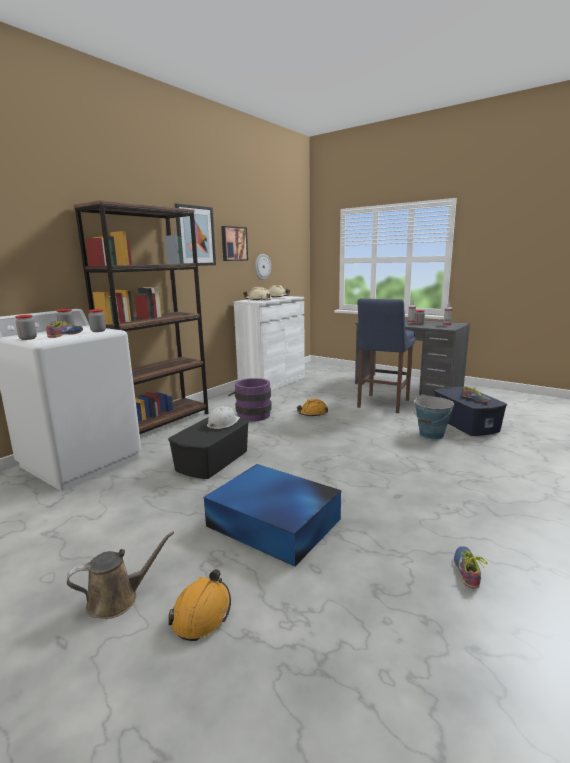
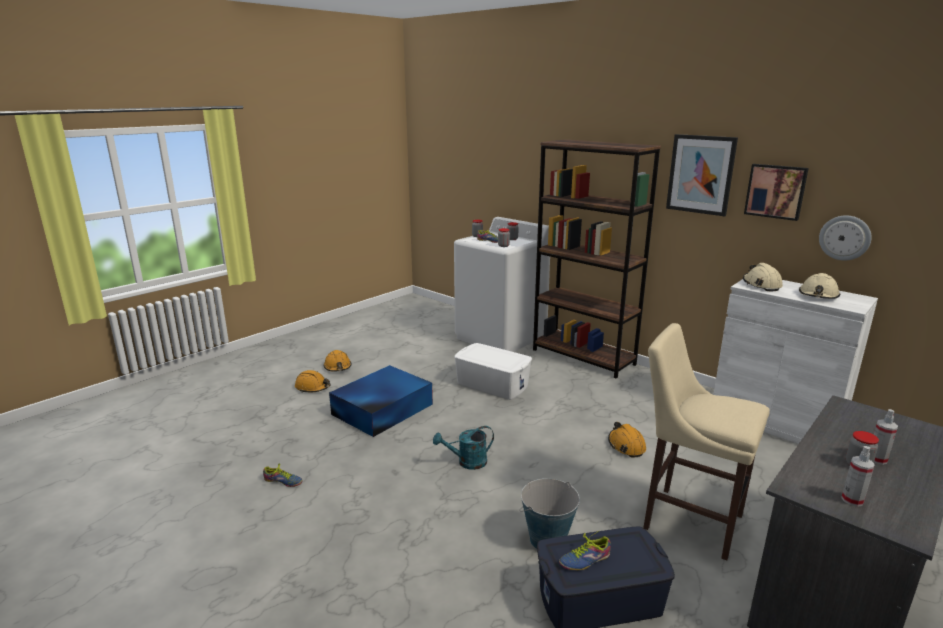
camera: 95 degrees right, 5 degrees up
brown watering can [67,531,174,619] -> orange hard hat [323,350,352,371]
black storage box [168,417,249,479] -> white storage box [454,343,532,400]
white hard hat [207,406,240,429] -> none
purple bucket [228,378,272,421] -> none
blue stool [357,298,415,413] -> beige stool [643,323,770,561]
none -> turquoise watering can [433,426,494,470]

